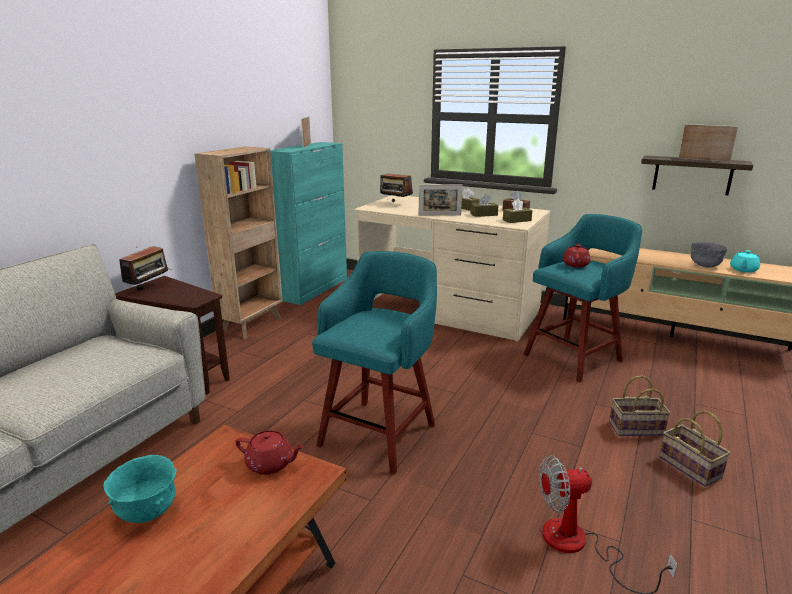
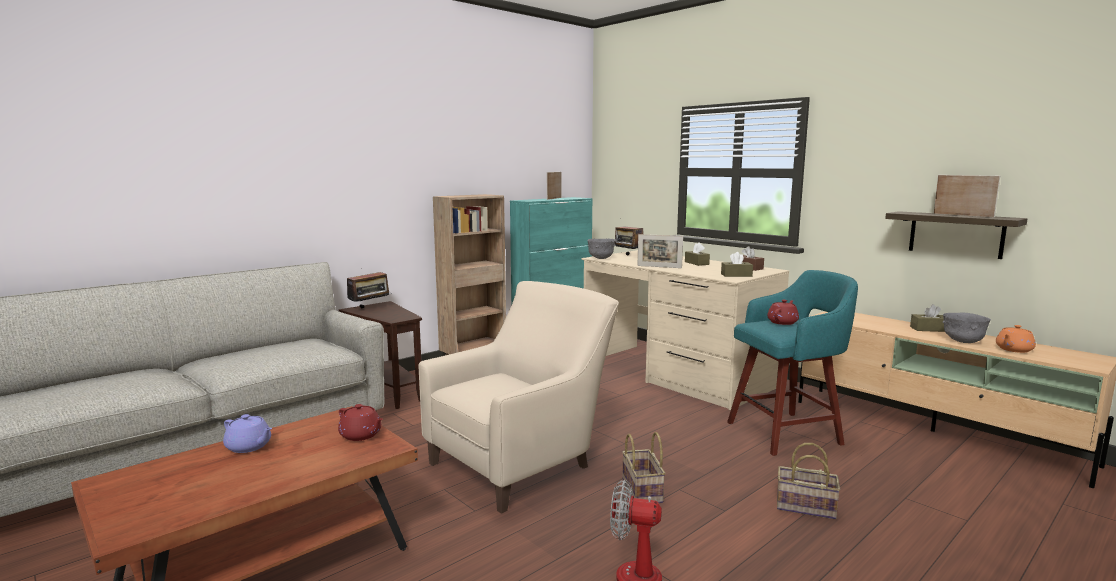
camera: 20 degrees right, 10 degrees down
turquoise bowl [104,455,177,523] -> purple teapot [223,414,272,453]
turquoise stool [312,251,437,475] -> beige armchair [418,281,619,514]
brown tissue box [470,194,499,217] -> brown tissue box moved to [910,304,945,332]
basket [659,411,731,487] -> basket moved to [622,432,665,503]
turquoise teapot [730,250,760,273] -> orange teapot [996,325,1036,353]
none -> grey bowl [587,239,615,259]

